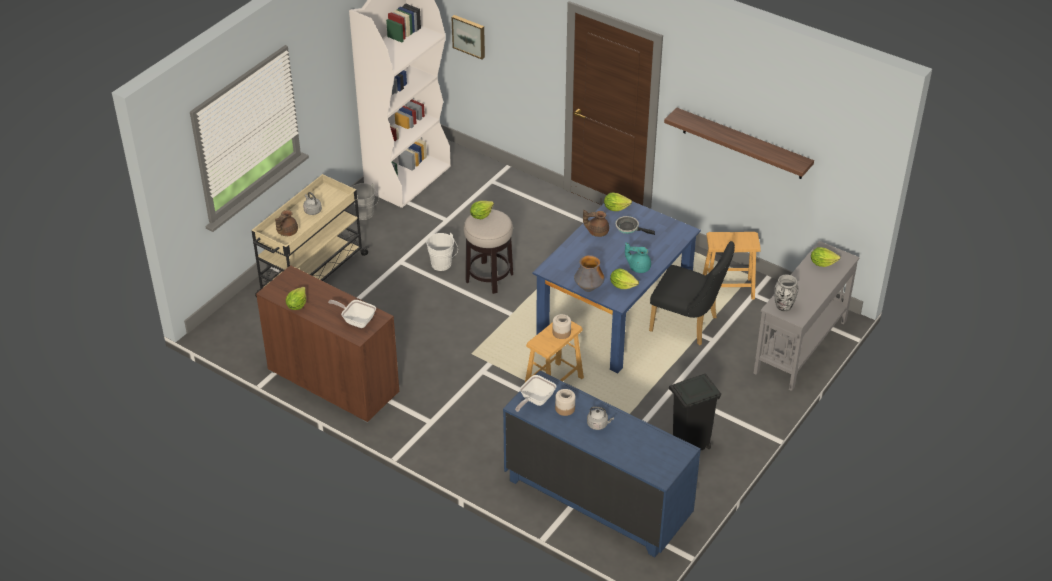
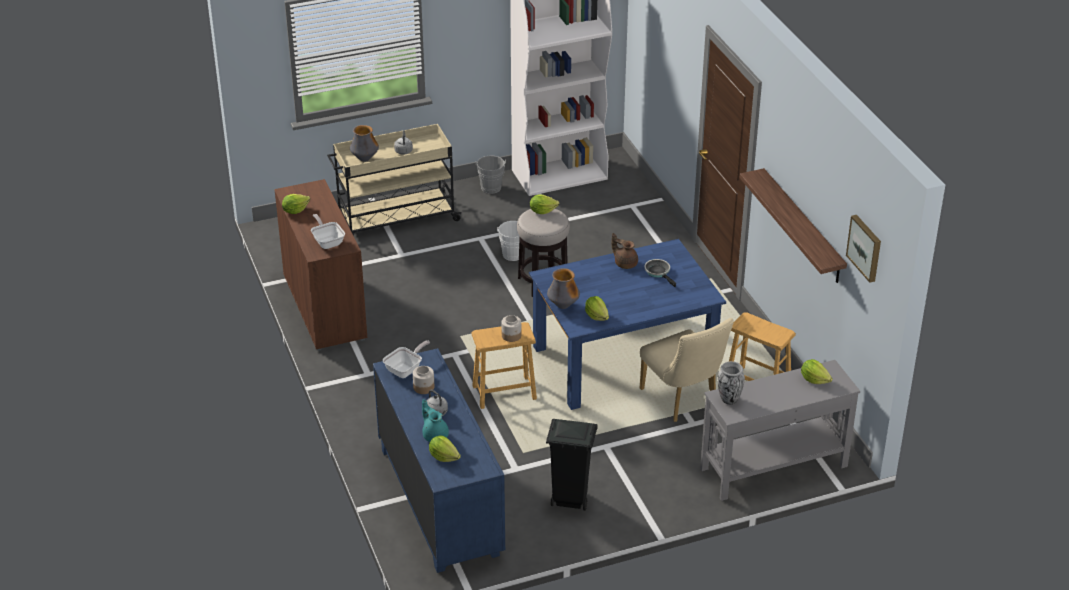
camera: 35 degrees right, 5 degrees down
brown teapot [275,210,298,236] -> vase [350,125,379,162]
picture [451,15,485,59] -> picture moved to [846,215,881,283]
frying pan [515,375,556,412] -> frying pan turned 150 degrees clockwise [383,340,430,378]
lettuce [604,193,632,211] -> lettuce moved to [429,435,461,462]
turquoise teapot [625,242,651,273] -> turquoise teapot moved to [422,399,449,442]
black chair [649,241,735,345] -> beige chair [640,318,734,422]

